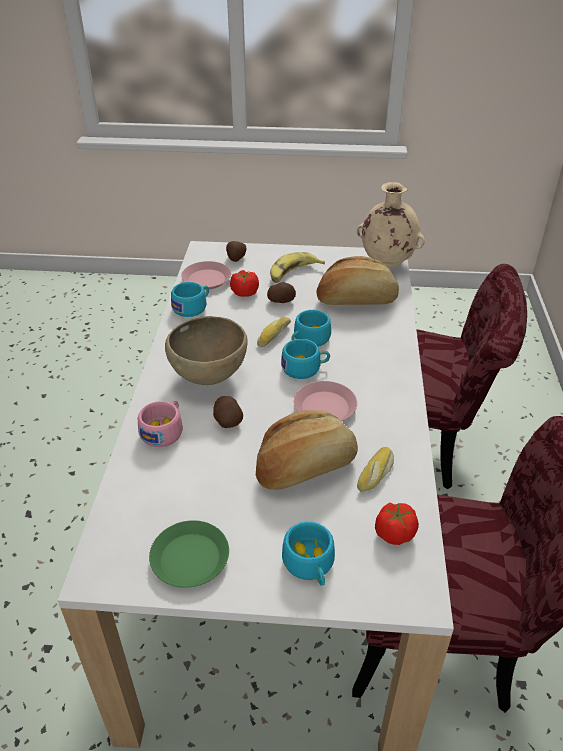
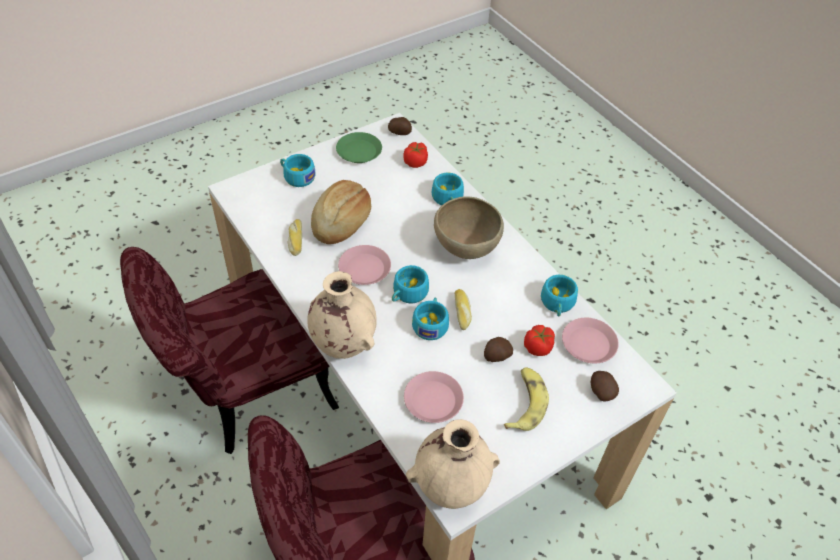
camera: 140 degrees right, 10 degrees up
pink cup [138,401,183,447] -> turquoise cup [432,173,464,205]
potato [213,396,243,428] -> potato moved to [388,117,412,135]
bread [317,256,399,305] -> pink plate [404,371,464,423]
tomato [375,503,419,545] -> tomato moved to [403,142,428,168]
none -> beige vase [307,271,377,359]

